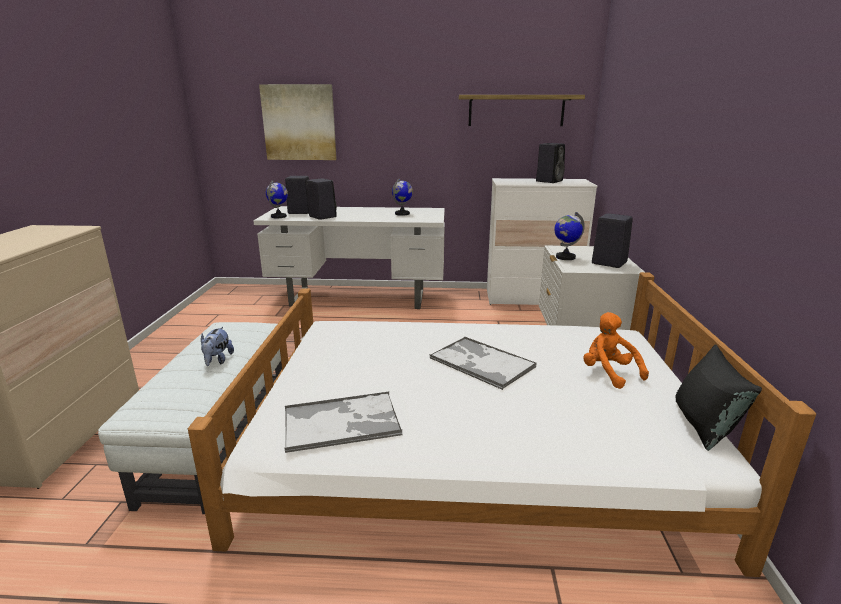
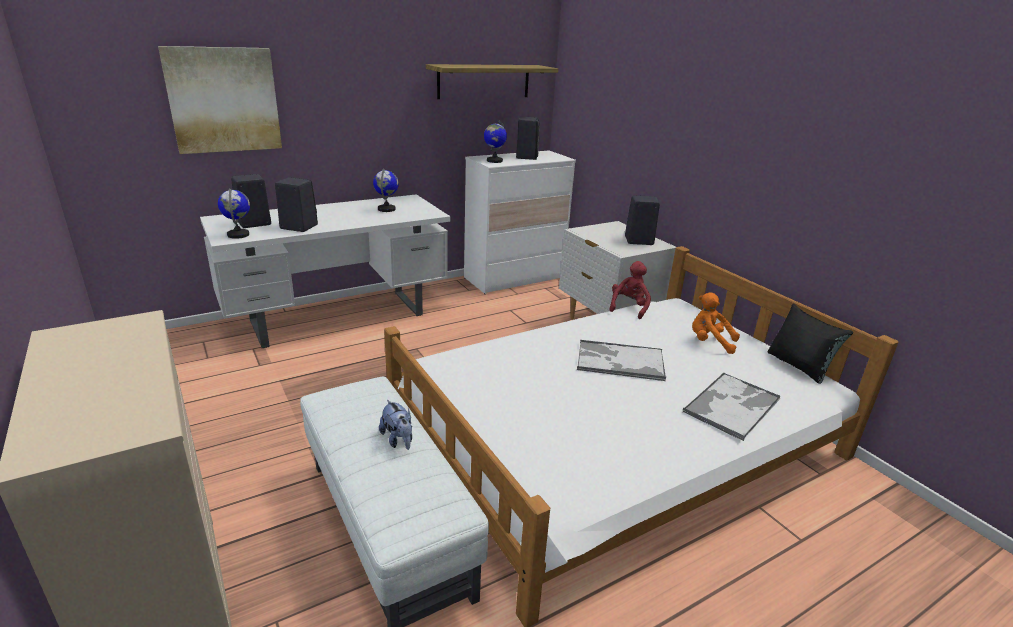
camera: 35 degrees left, 5 degrees up
tray [285,392,402,453] -> tray moved to [682,373,781,441]
globe [554,212,585,260] -> globe moved to [484,120,507,163]
none -> red plush toy [609,261,651,319]

